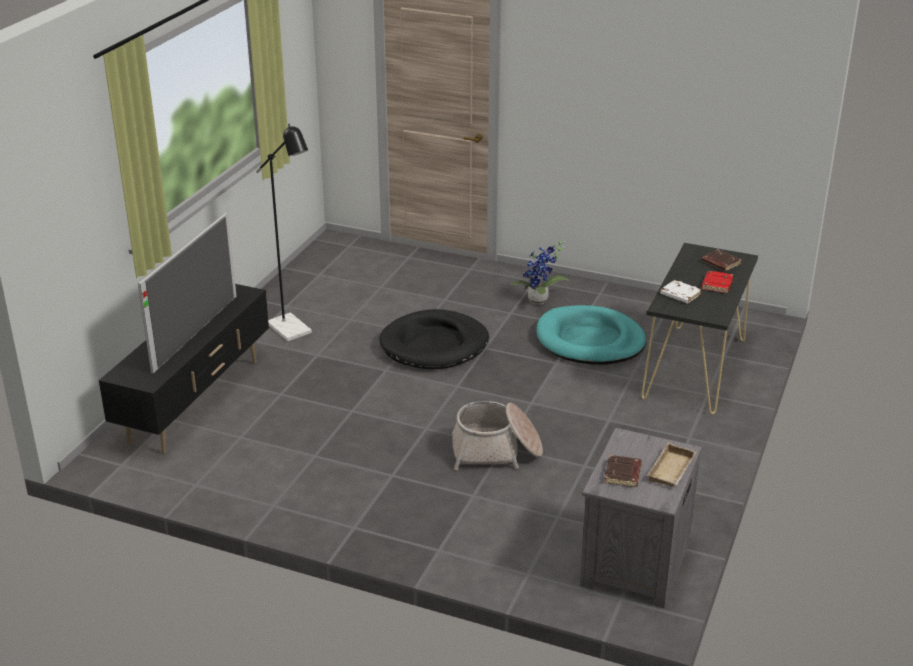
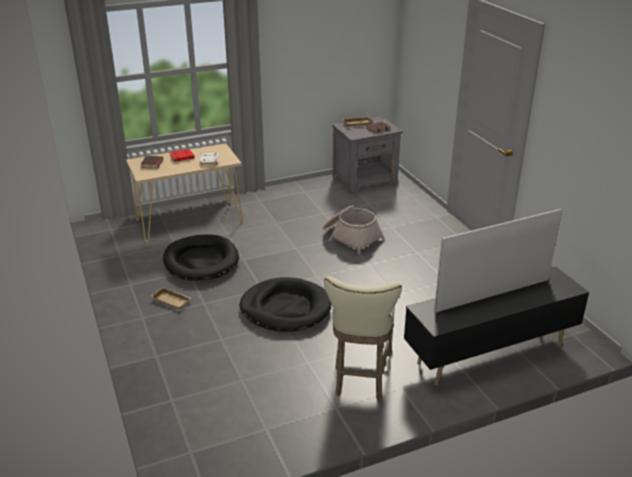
camera: 135 degrees left, 0 degrees up
black floor lamp [256,124,312,341] -> beige stool [324,277,402,401]
potted plant [510,241,569,305] -> beige tray [151,287,191,310]
turquoise dog bed [536,305,646,364] -> black dog bed [163,234,239,281]
black console table [642,243,758,414] -> beige console table [126,143,243,242]

